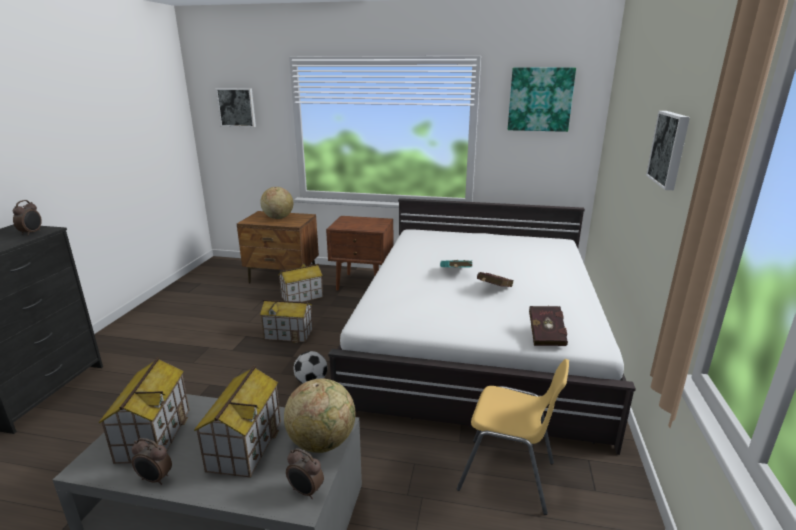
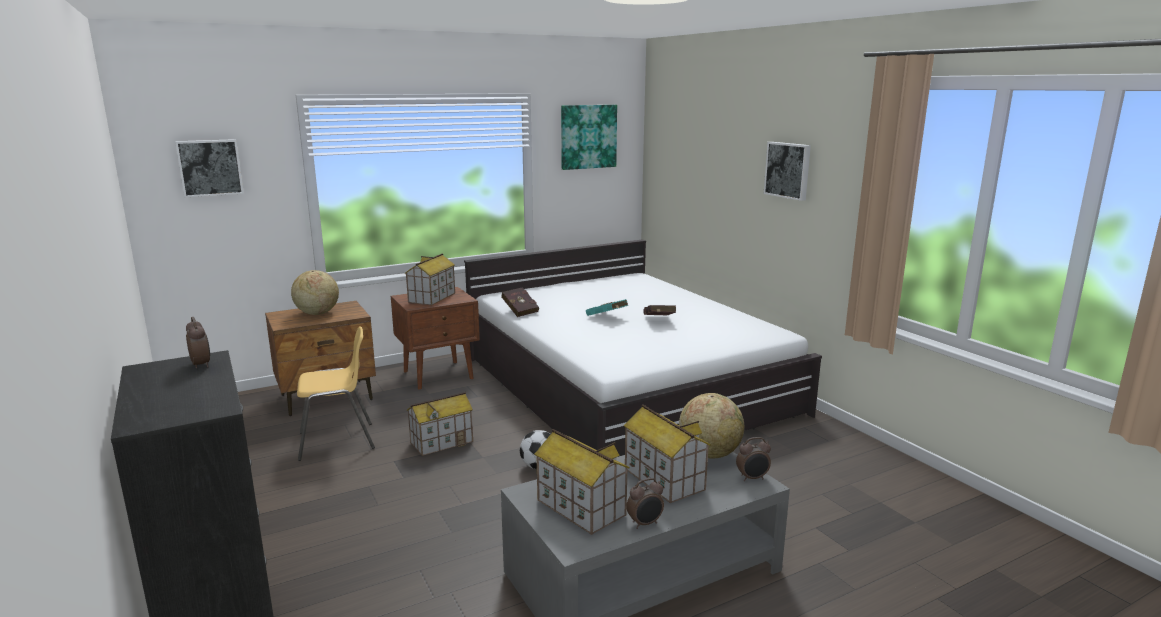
camera: 40 degrees left, 5 degrees down
toy house [278,262,323,302] -> toy house moved to [405,253,455,306]
yellow chair [457,359,569,515] -> yellow chair moved to [297,326,375,461]
red book [529,306,568,346] -> red book moved to [502,287,539,317]

